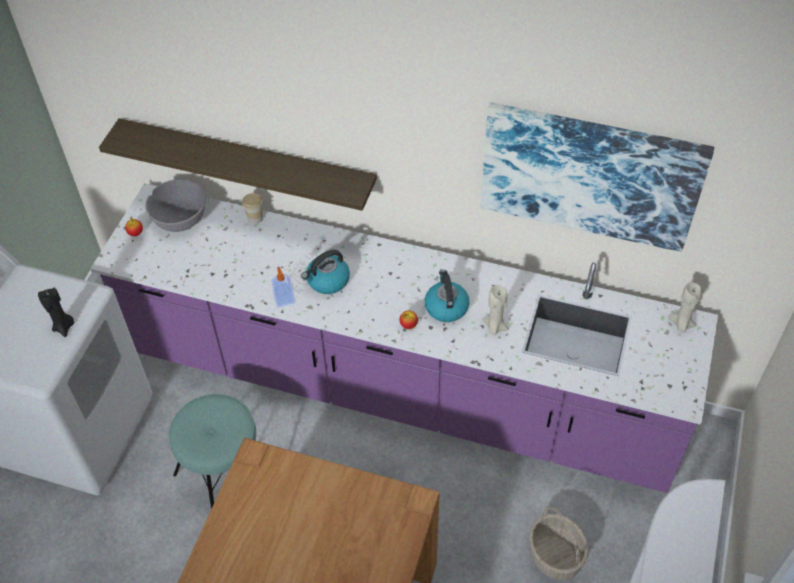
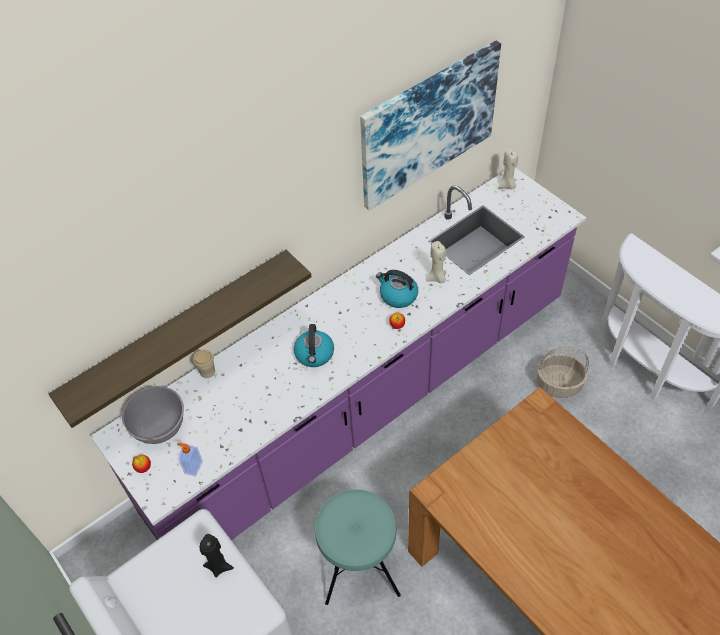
camera: 55 degrees left, 0 degrees up
soap dispenser [271,267,295,308] -> soap dispenser moved to [177,443,203,477]

